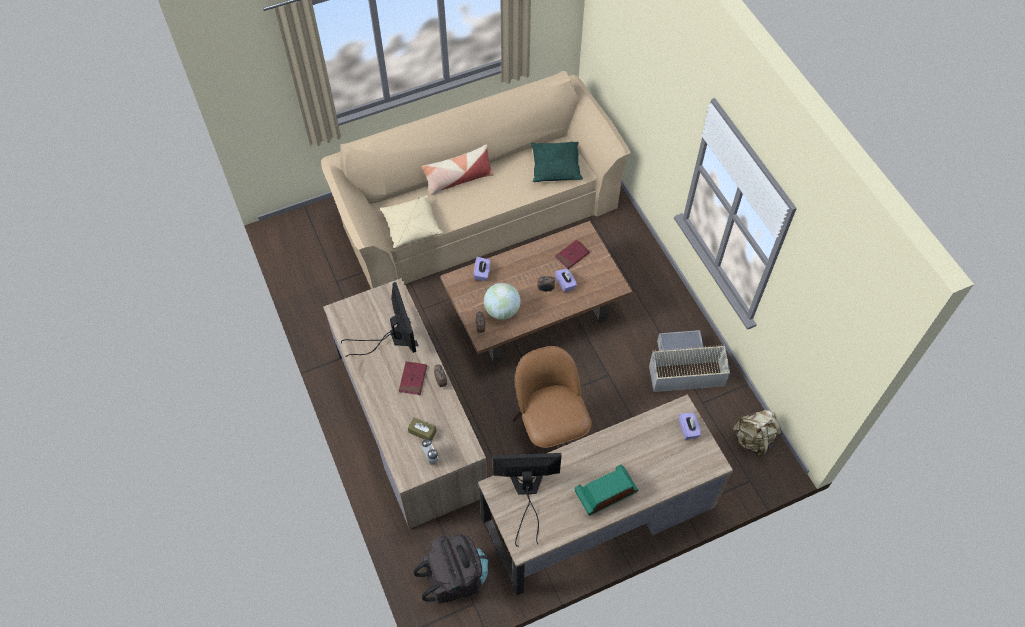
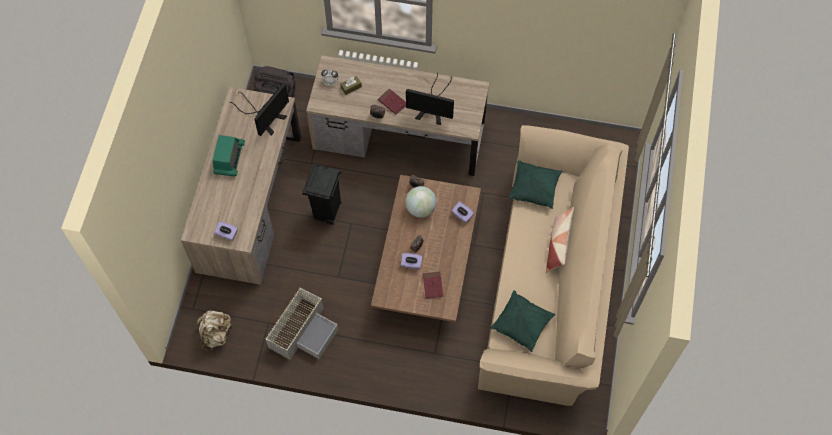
camera: 125 degrees right, 5 degrees up
beige pillow [380,195,443,248] -> green pillow [509,160,562,209]
brown chair [513,346,592,454] -> black trash can [302,164,342,225]

